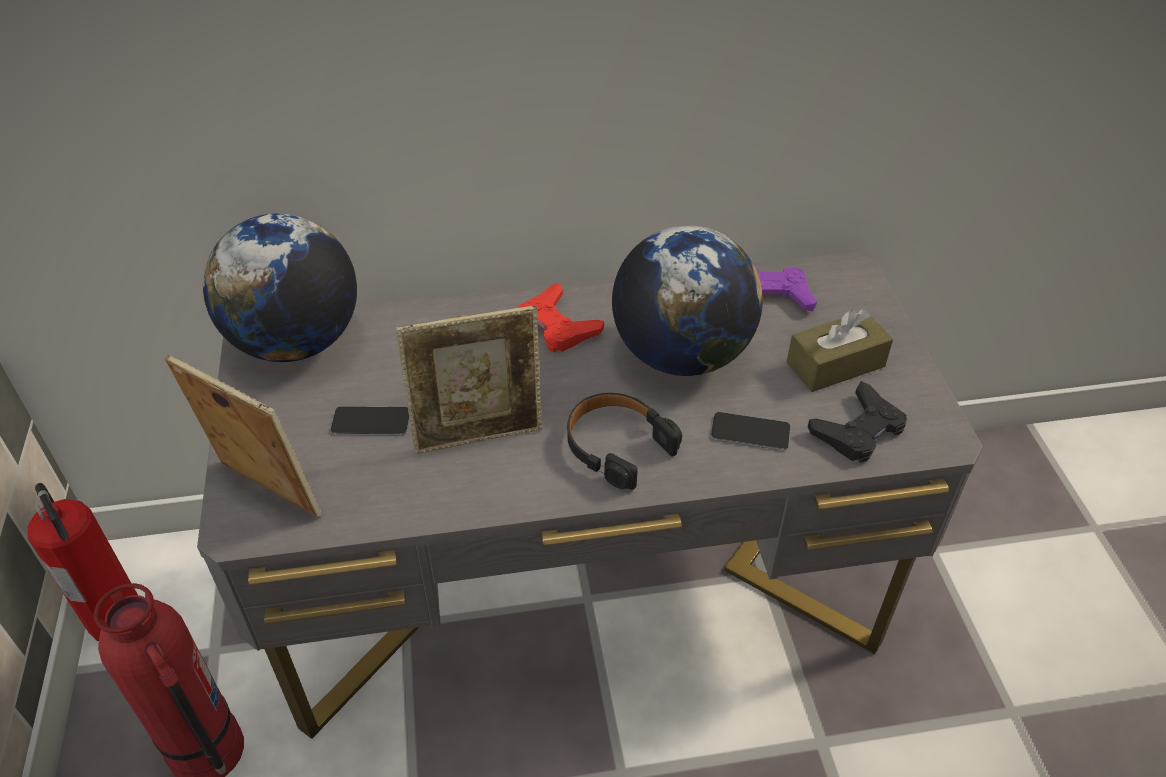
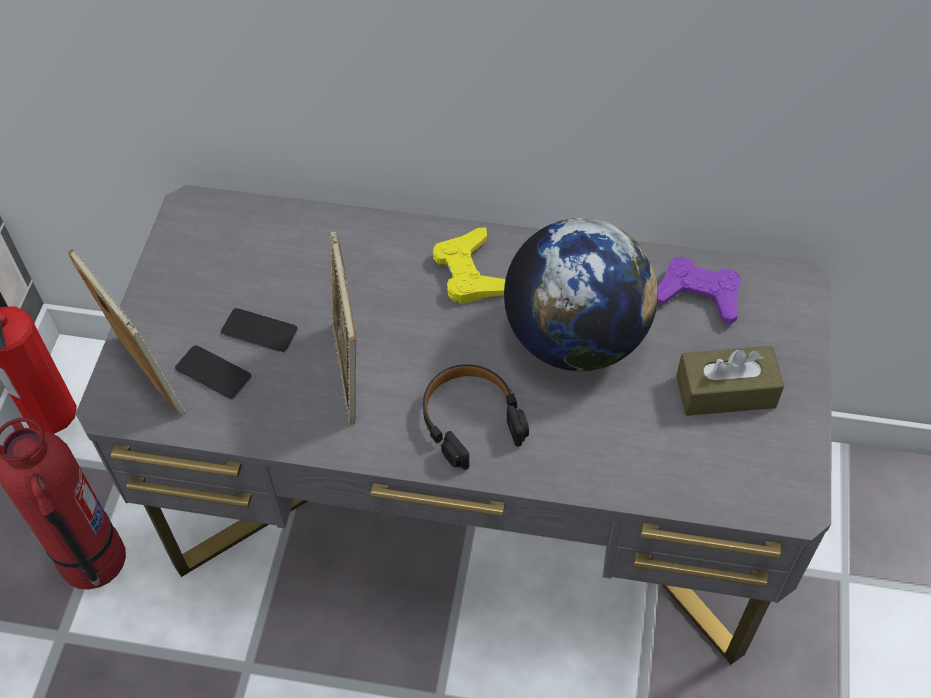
camera: 20 degrees right, 10 degrees up
globe [203,213,357,362] -> none
picture frame [396,305,542,454] -> picture frame turned 75 degrees clockwise [329,232,358,425]
red game controller [518,283,604,352] -> yellow game controller [433,228,506,304]
phone [711,412,790,450] -> phone moved to [175,345,252,400]
black game controller [808,381,907,463] -> none

